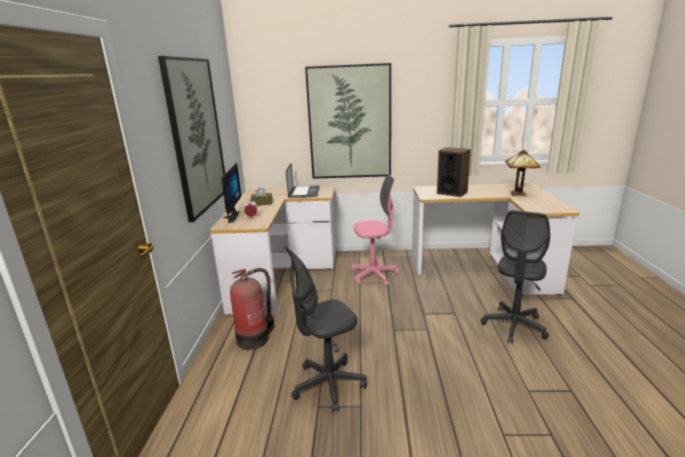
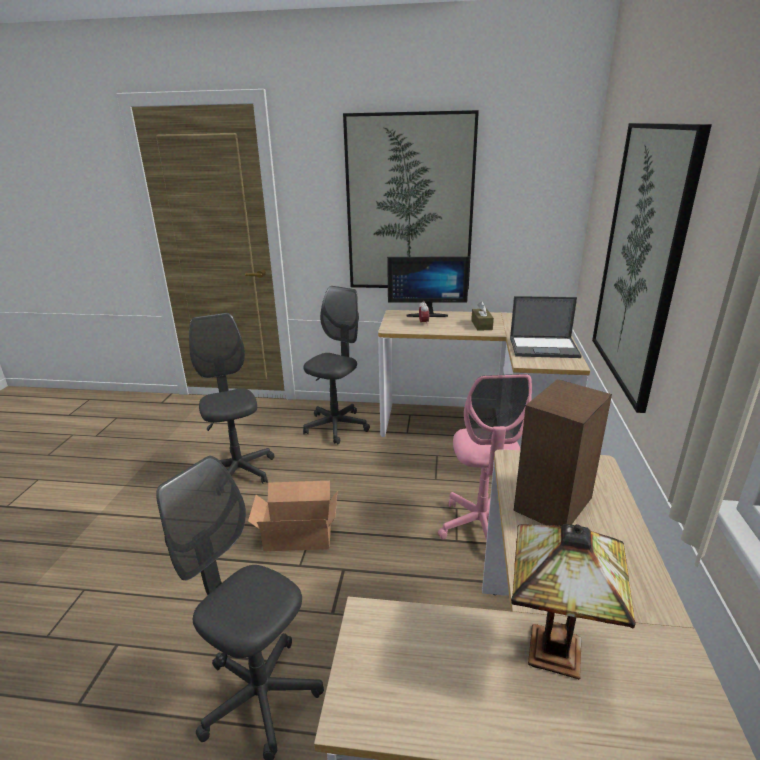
camera: 95 degrees right, 5 degrees up
fire extinguisher [230,268,275,350] -> grey office chair [303,286,370,444]
none -> cardboard box [248,481,337,551]

